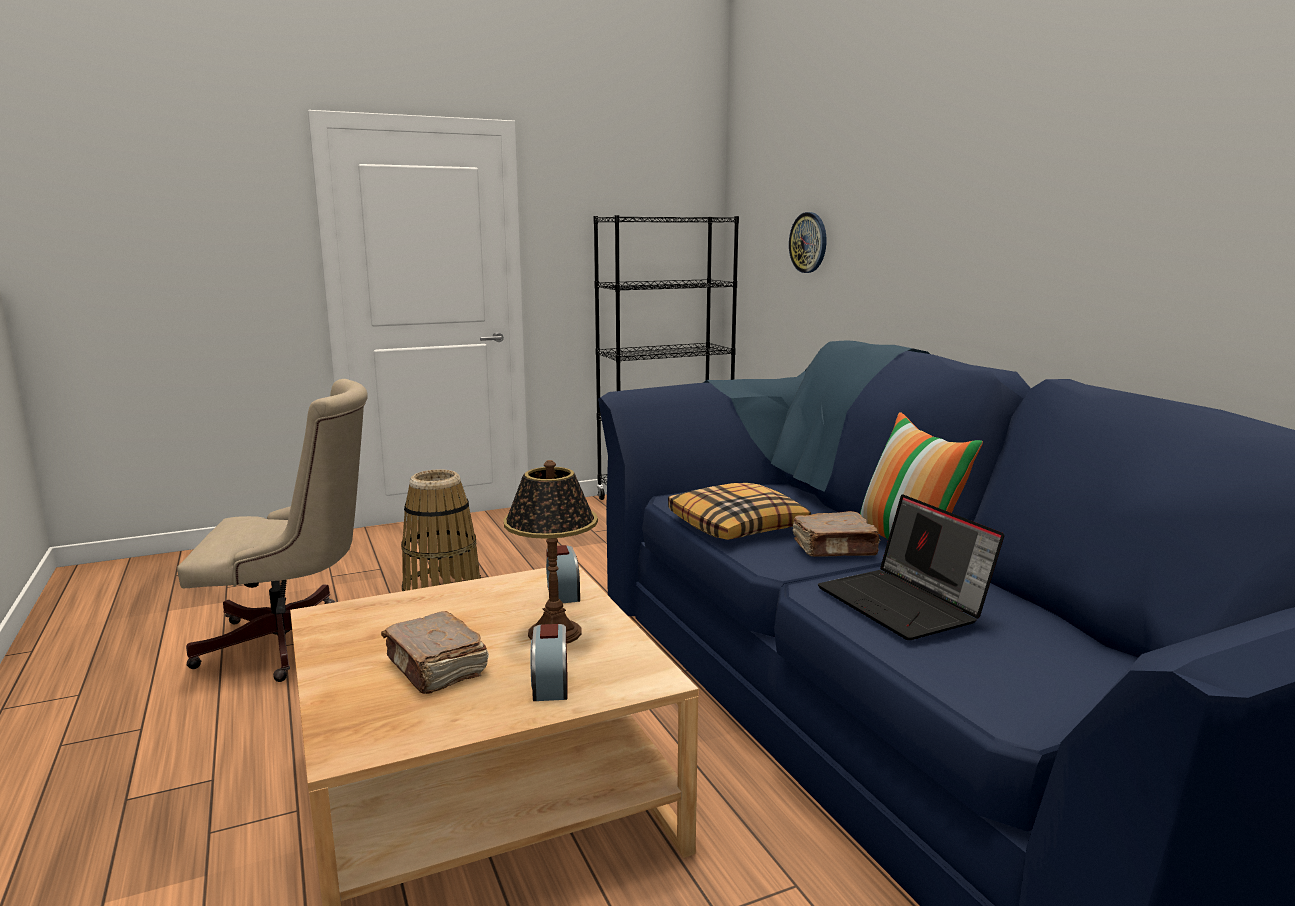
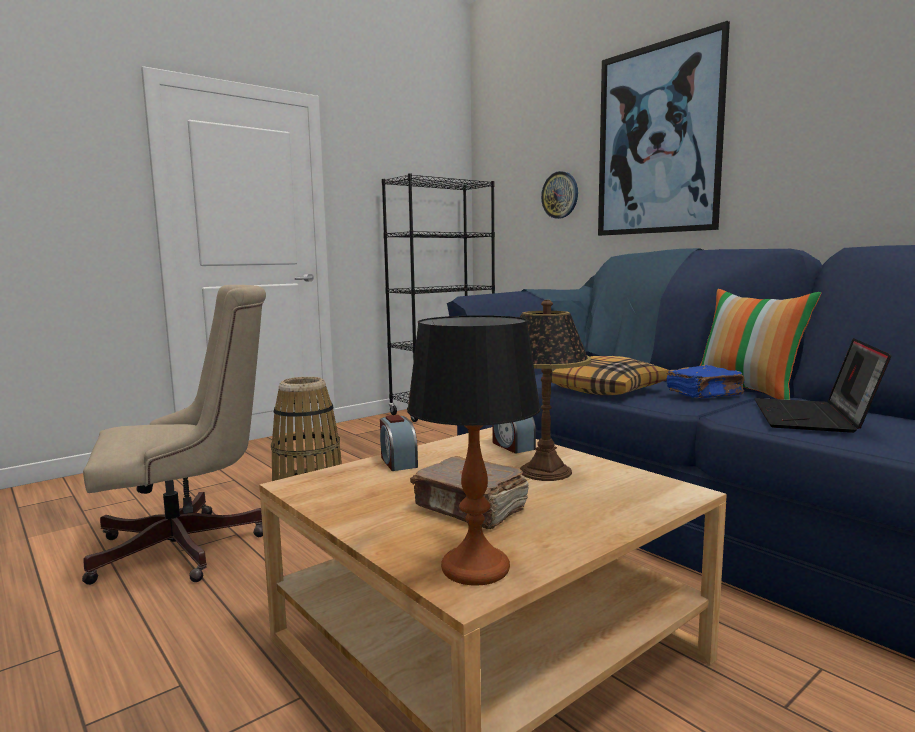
camera: 15 degrees left, 5 degrees down
alarm clock [531,624,567,701] -> alarm clock moved to [380,415,418,471]
brown book [792,511,881,557] -> blue book [666,365,744,398]
laptop [818,494,1004,640] -> laptop turned 60 degrees clockwise [755,338,891,433]
none -> table lamp [407,315,541,585]
none -> picture [598,21,730,236]

